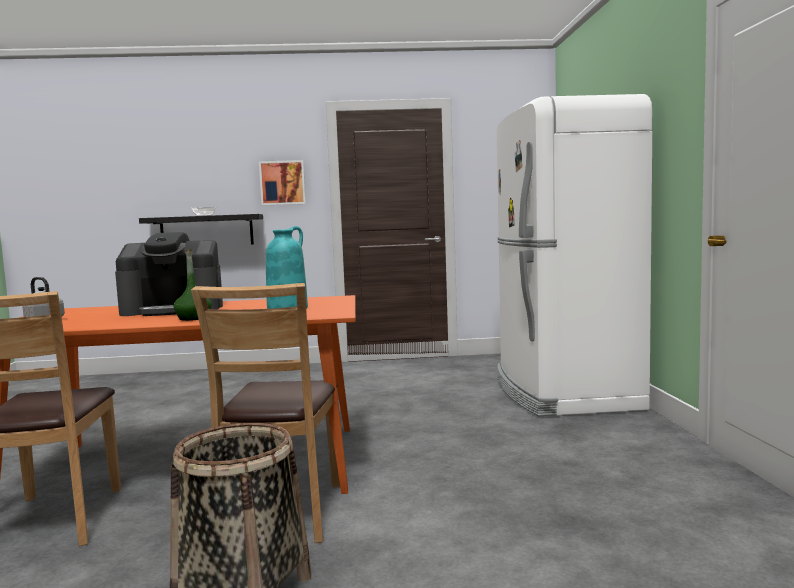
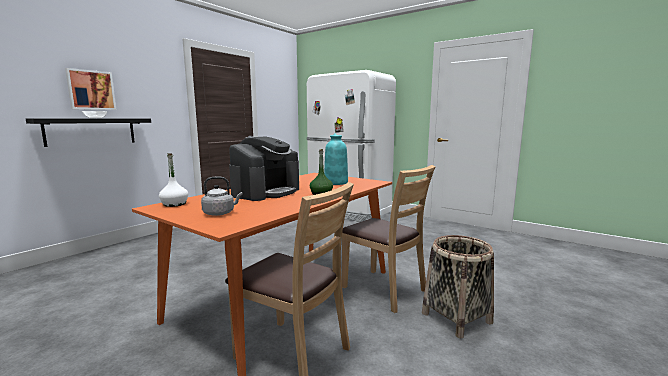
camera: 50 degrees left, 5 degrees up
picture [259,160,306,206] -> picture moved to [65,68,116,110]
none -> white bottle [159,153,188,207]

